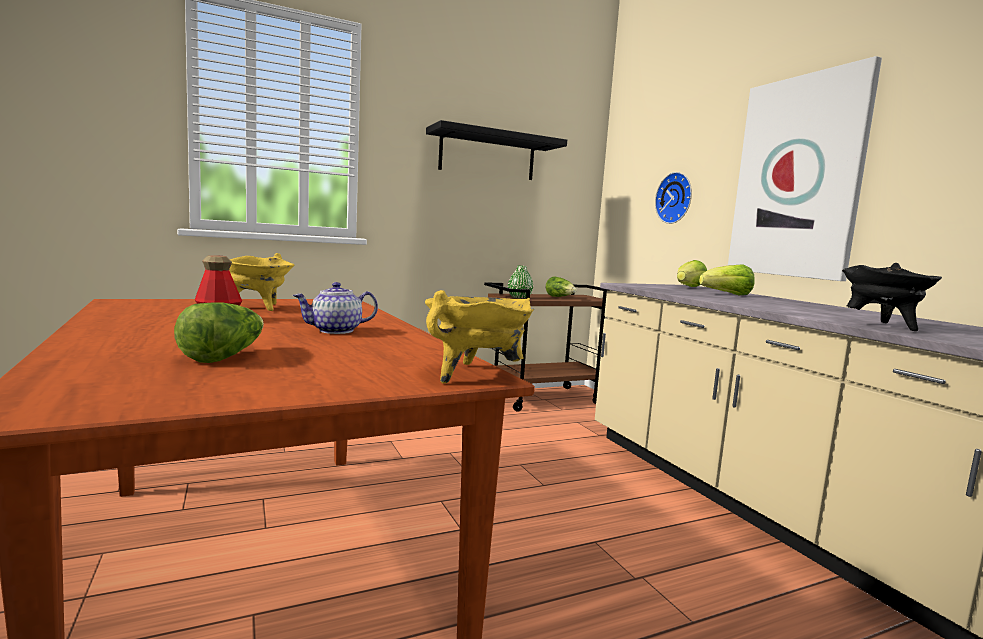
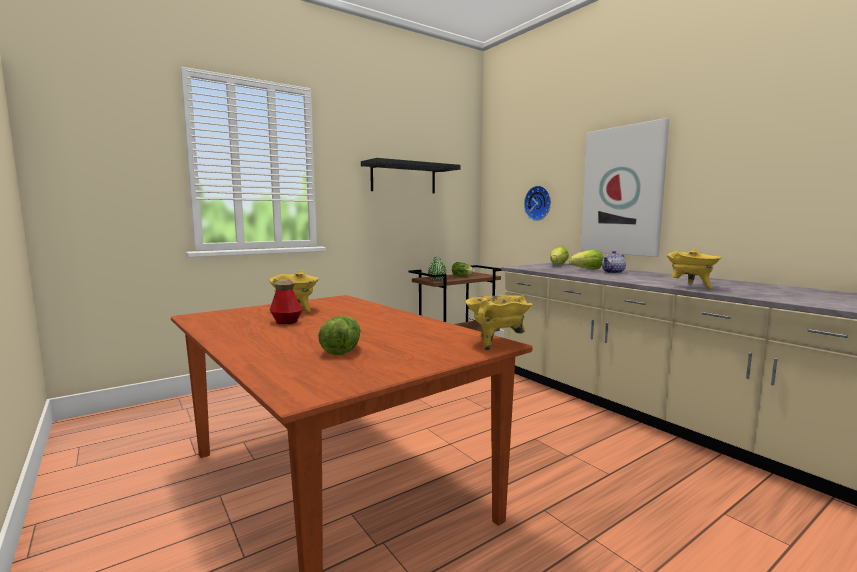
camera: 10 degrees left, 0 degrees up
teapot [293,282,378,334] -> teapot moved to [602,251,626,274]
black cooking pot [842,263,942,331] -> yellow cooking pot [666,249,721,289]

